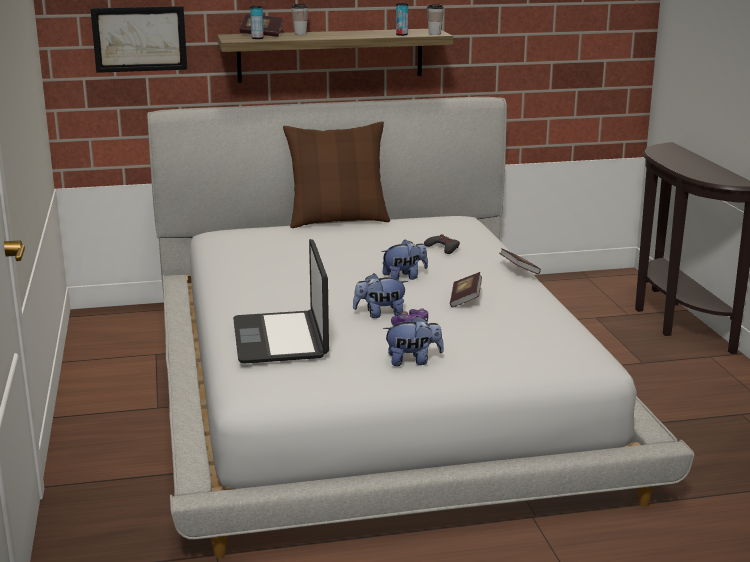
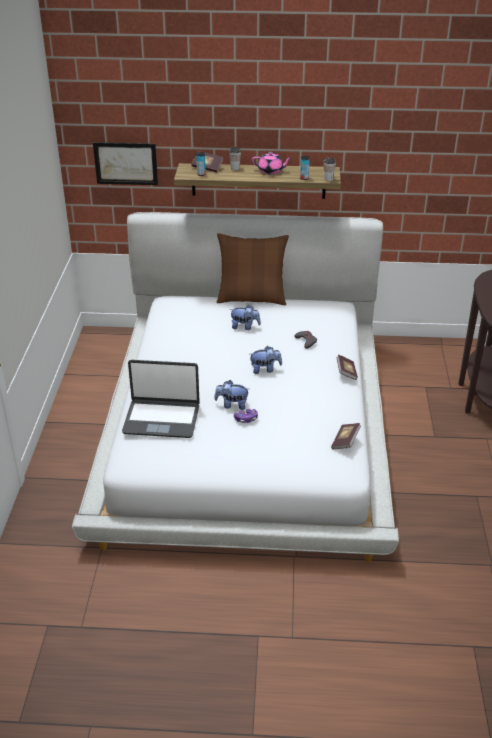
camera: 15 degrees right, 15 degrees up
laptop [233,239,329,364] -> laptop turned 90 degrees counterclockwise [122,360,200,438]
plush toy [383,316,444,366] -> plush toy moved to [229,305,261,330]
book [450,272,482,307] -> book moved to [331,423,361,449]
none -> pink teapot [252,152,292,174]

